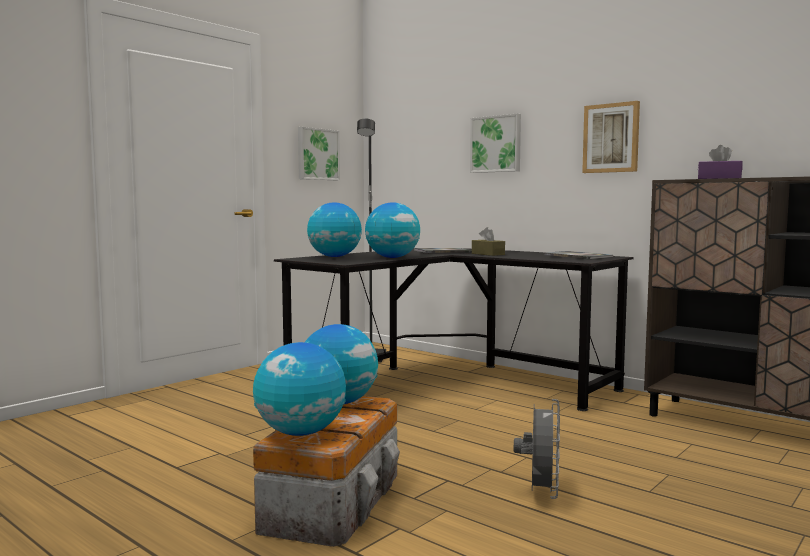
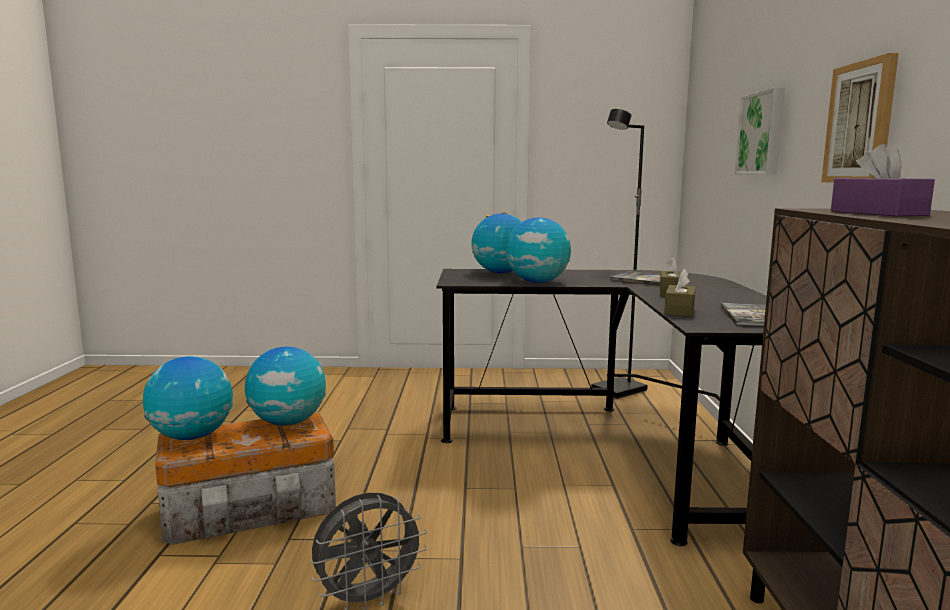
camera: 50 degrees right, 5 degrees up
picture [298,127,340,180] -> none
none -> brown tissue box [664,269,696,317]

